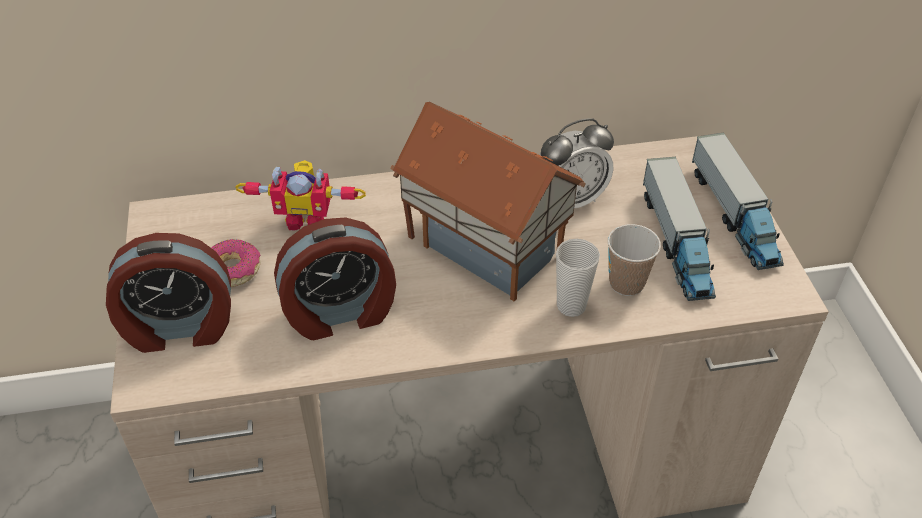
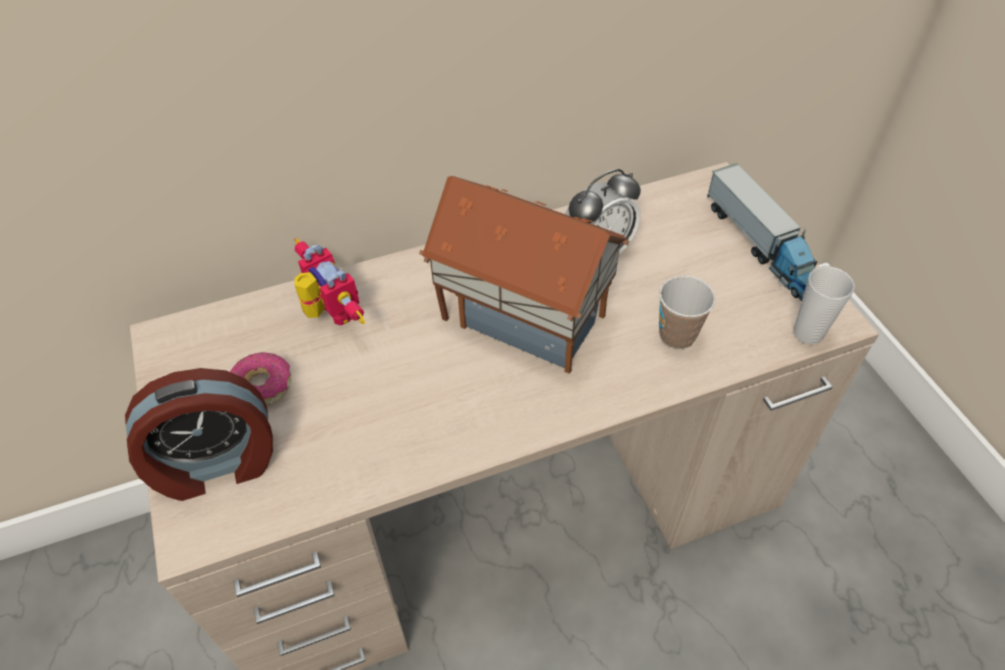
camera: 10 degrees left, 5 degrees up
toy robot [235,160,366,231] -> toy robot turned 120 degrees counterclockwise [294,238,365,326]
alarm clock [274,217,396,340] -> none
cup [556,239,600,317] -> cup moved to [793,266,855,344]
toy truck [643,157,716,301] -> none

